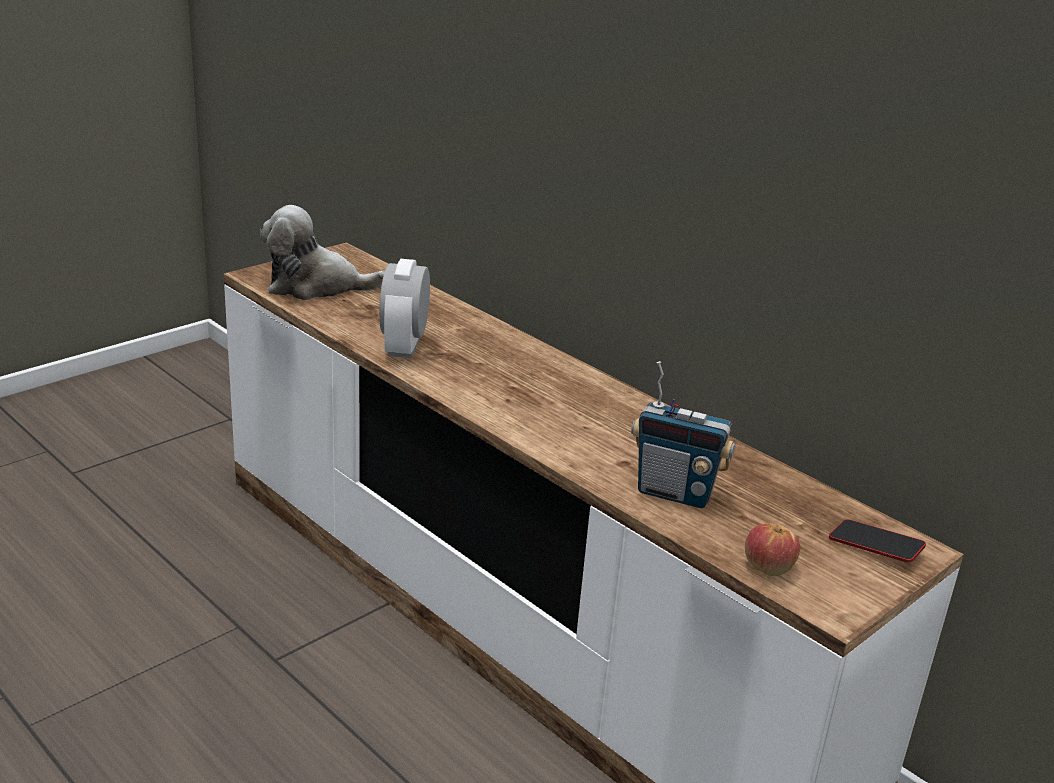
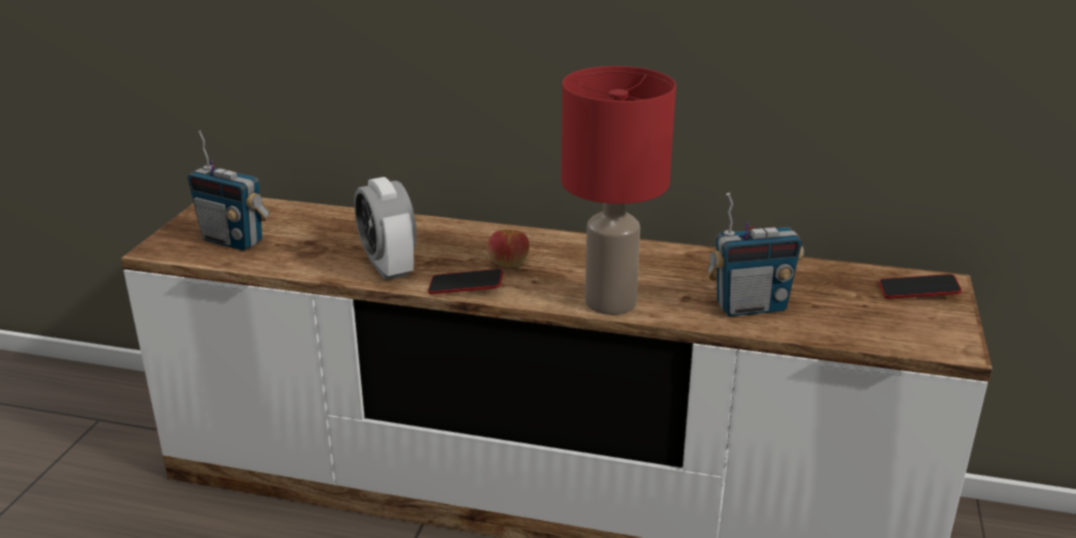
camera: 30 degrees left, 0 degrees up
plush toy [260,205,384,300] -> radio [187,130,271,251]
apple [745,524,800,576] -> apple moved to [488,229,529,268]
none -> phone [428,269,503,294]
none -> red table lamp [561,66,676,315]

